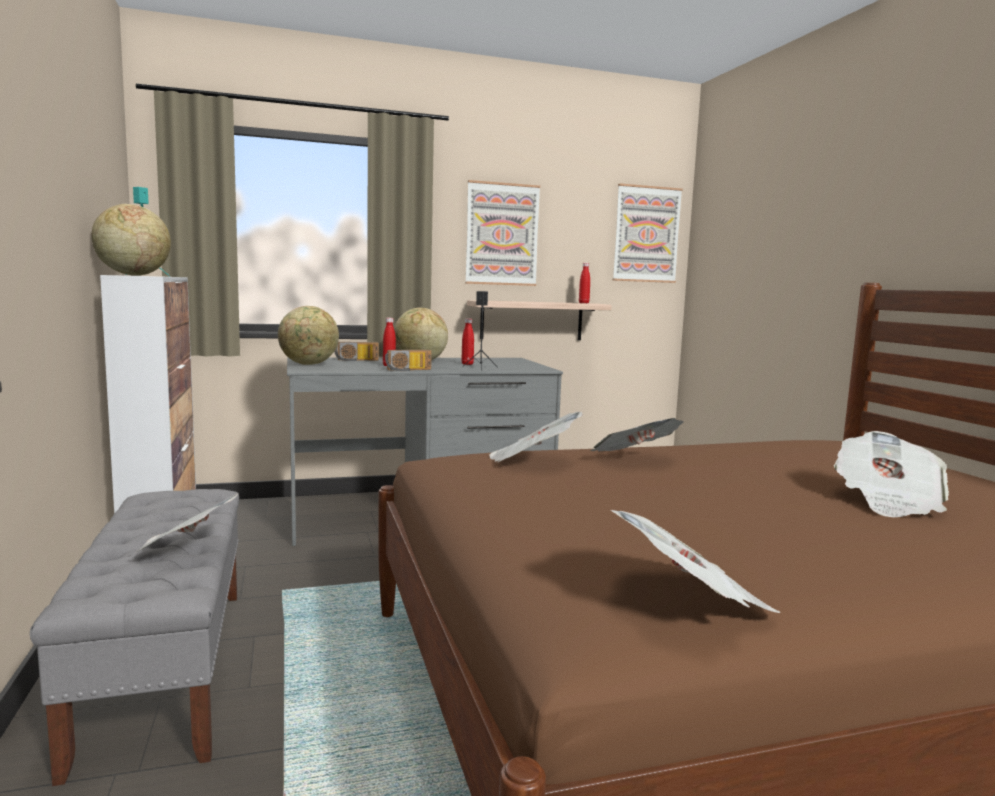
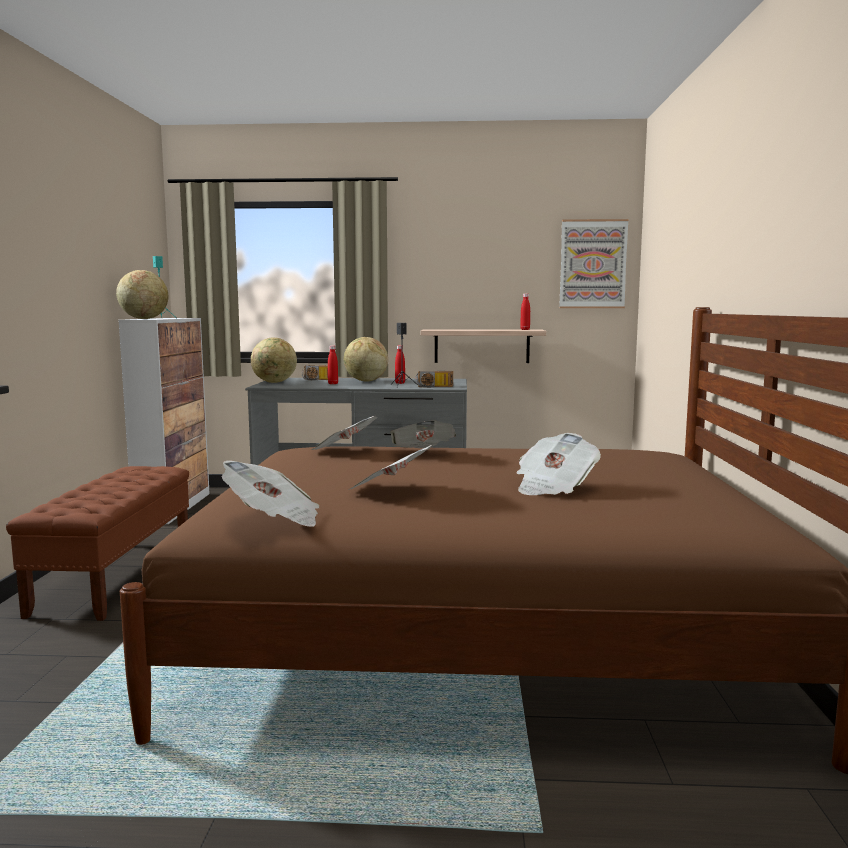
camera: 20 degrees right, 0 degrees up
grey bench [30,489,239,786] -> brown bench [6,466,189,621]
newspaper [135,493,238,553] -> newspaper moved to [348,445,431,490]
radio [385,350,431,371] -> radio moved to [416,371,453,388]
picture [465,180,540,286] -> none

